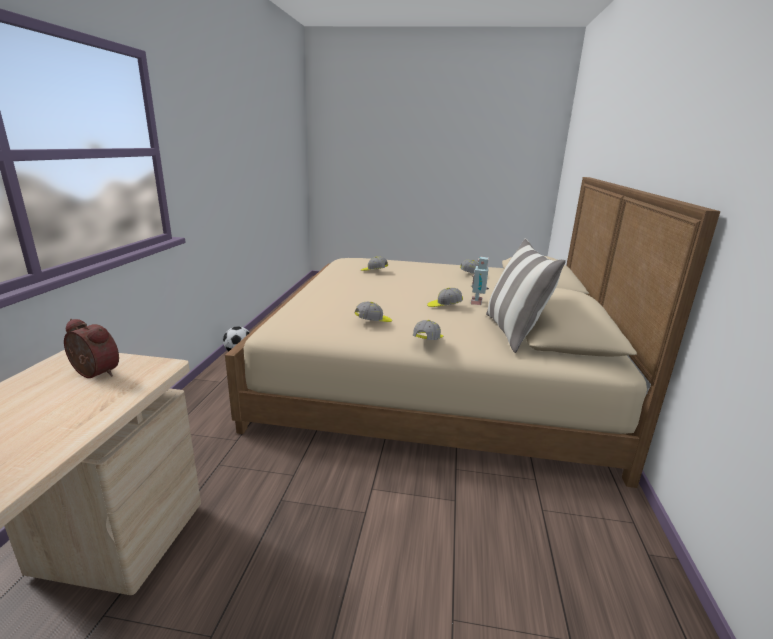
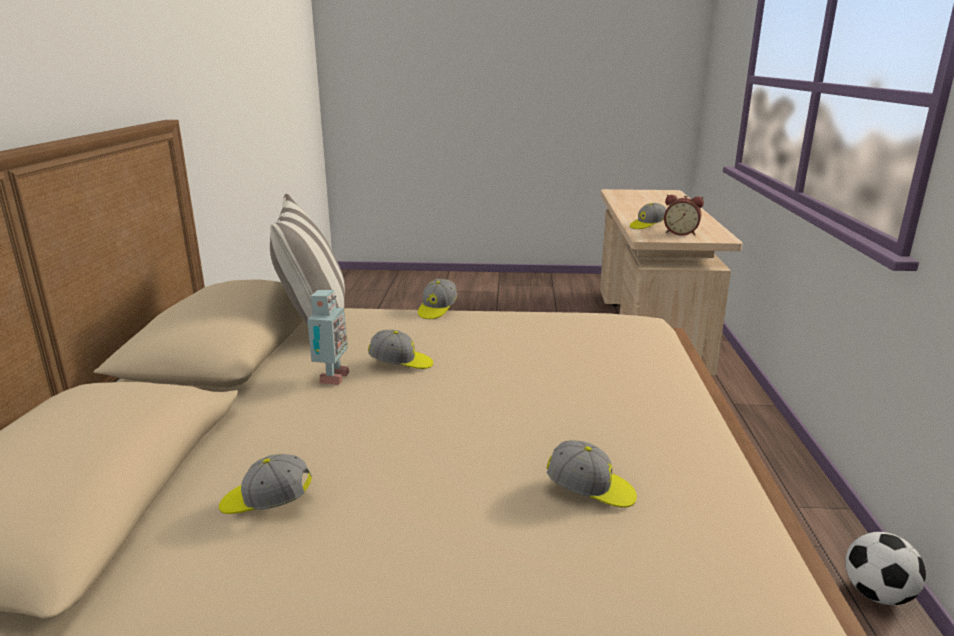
camera: 175 degrees right, 0 degrees up
cap [355,302,392,322] -> cap moved to [630,203,667,229]

